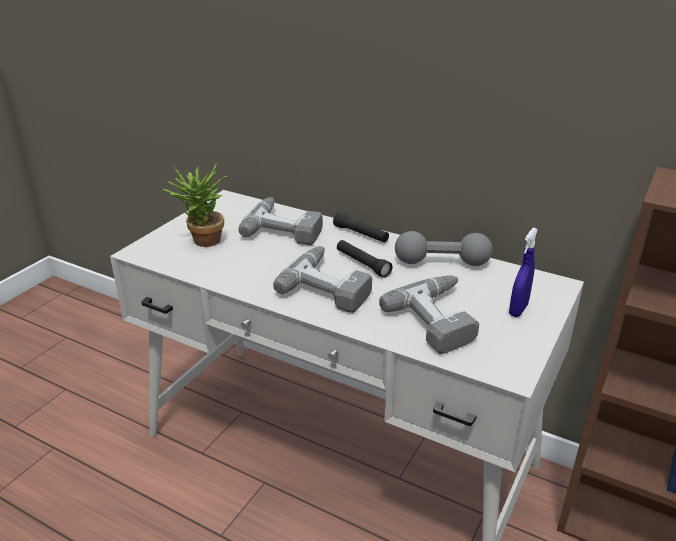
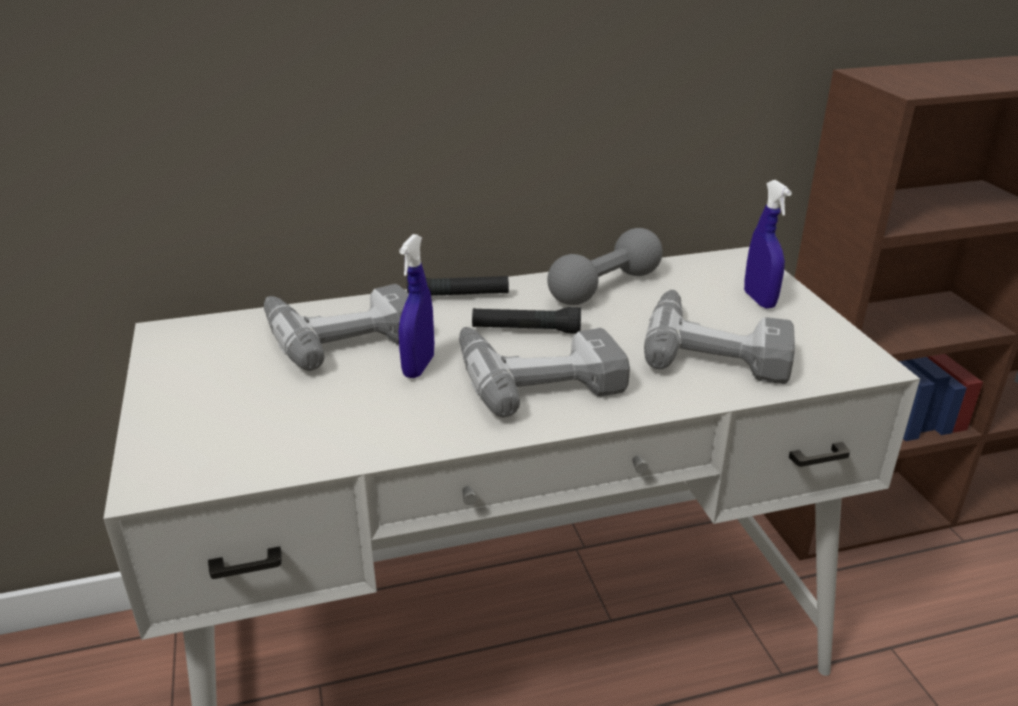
camera: 45 degrees left, 0 degrees up
potted plant [163,164,227,247] -> none
none -> blue spray bottle [399,234,434,378]

